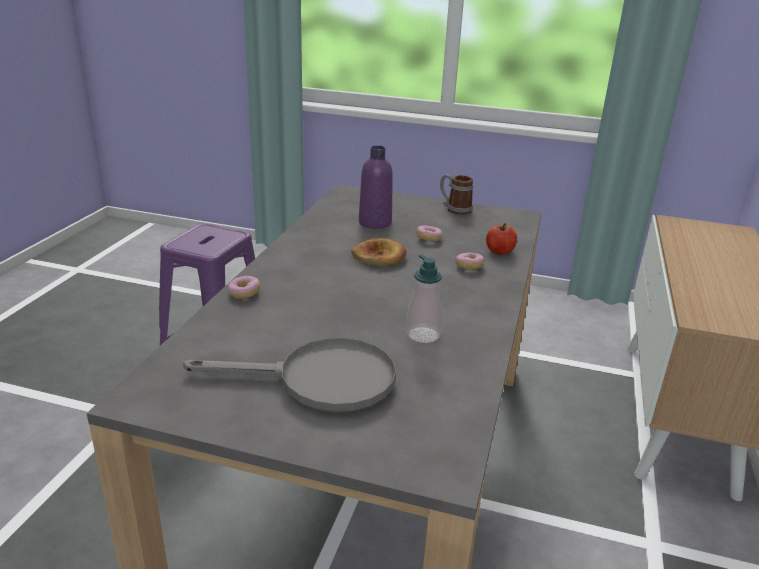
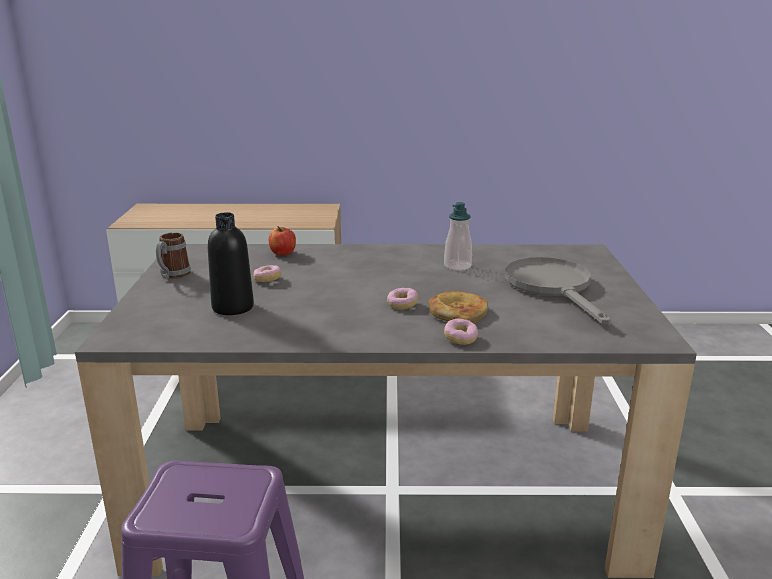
camera: 105 degrees left, 5 degrees down
bread [351,238,407,266] -> bread moved to [429,291,488,323]
purple bottle [359,146,393,229] -> black bottle [208,212,254,315]
donut [455,253,484,269] -> donut moved to [387,288,418,310]

